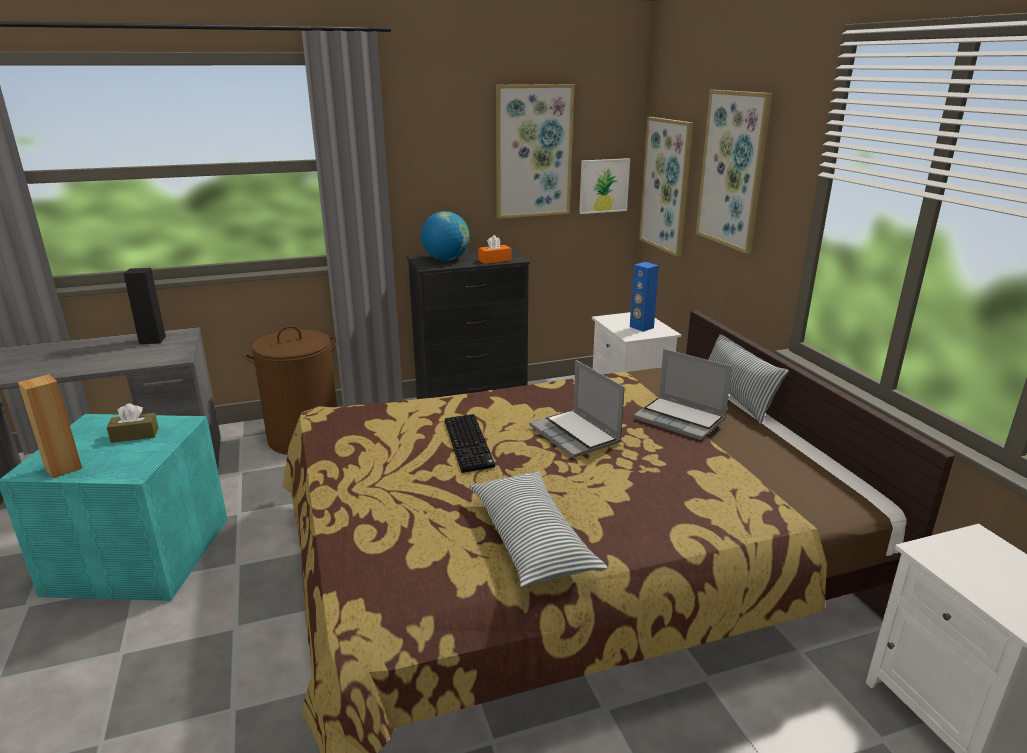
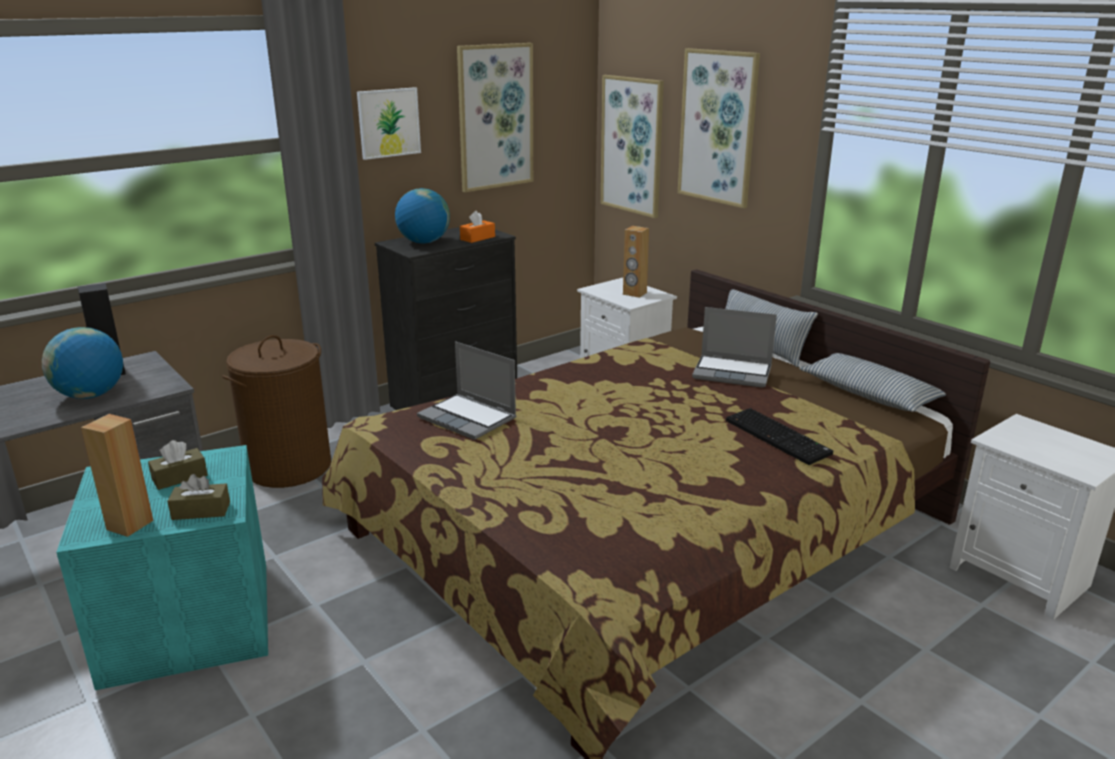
camera: 20 degrees left, 0 degrees up
keyboard [445,414,495,473] -> keyboard moved to [726,408,833,465]
pillow [469,472,607,588] -> pillow moved to [799,353,946,412]
laptop [529,360,625,458] -> laptop moved to [417,341,516,440]
picture [579,158,630,214] -> picture moved to [357,87,421,160]
blue speaker [630,262,659,332] -> brown speaker [623,226,649,298]
none -> globe [42,327,123,399]
none -> brown tissue box [167,474,230,520]

